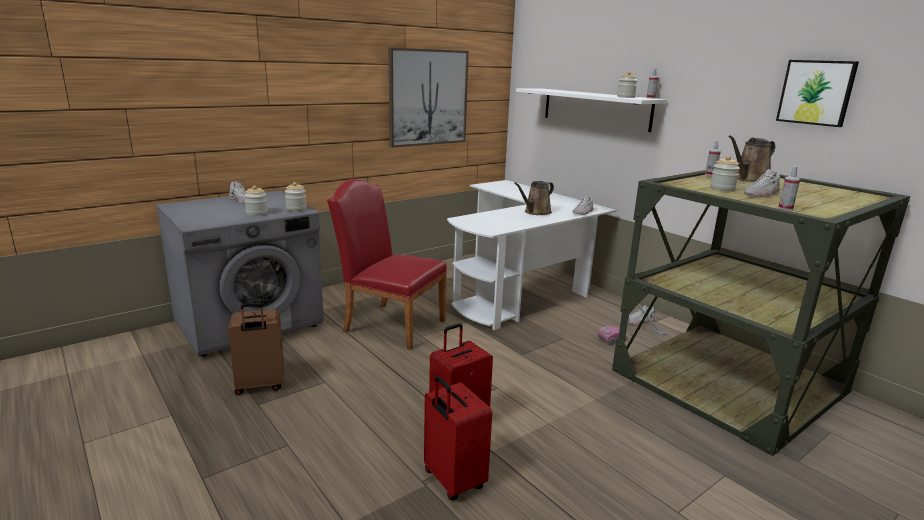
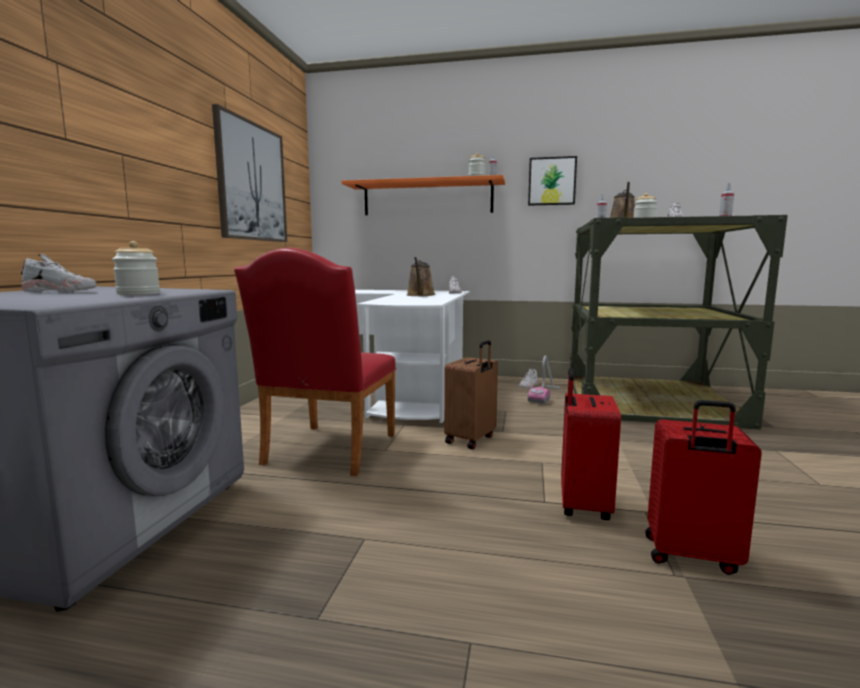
camera: 40 degrees left, 10 degrees down
brown suitcase [228,302,284,395] -> brown suitcase moved to [444,340,498,449]
jar [285,182,307,211] -> none
red chair [327,179,447,350] -> red chair turned 60 degrees counterclockwise [234,248,396,476]
white shelf [516,88,667,132] -> orange shelf [342,175,505,215]
picture [776,60,859,127] -> picture moved to [528,156,577,206]

